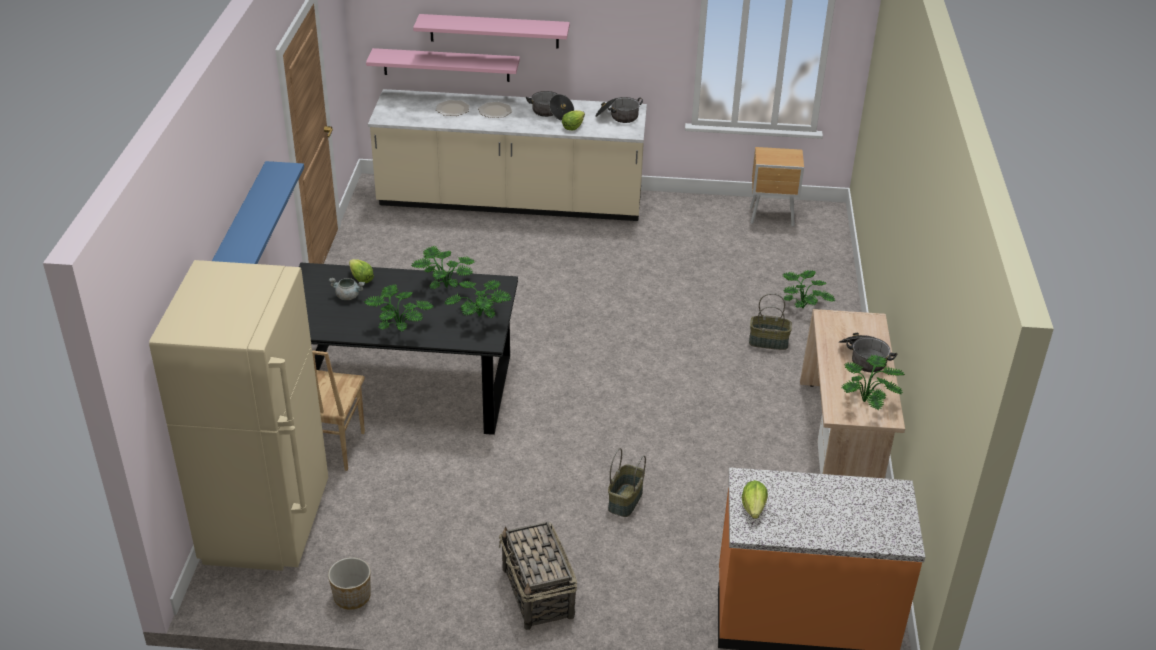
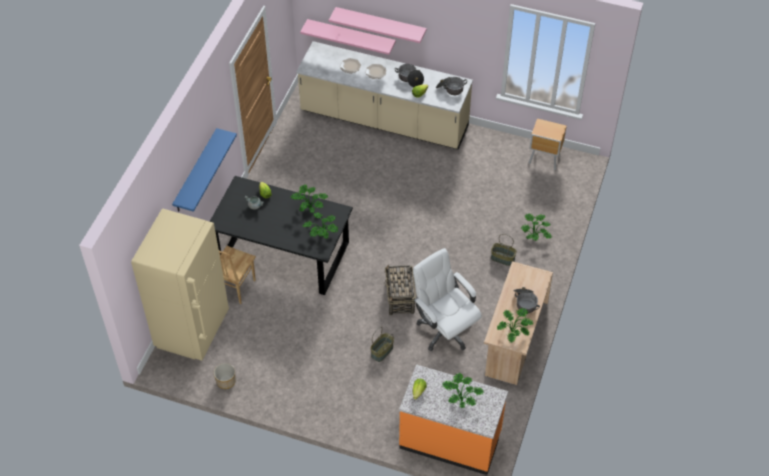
camera: 15 degrees right, 15 degrees up
potted plant [364,285,434,331] -> potted plant moved to [442,372,484,408]
basket [499,521,577,630] -> basket moved to [384,265,416,315]
none -> white office chair [413,248,482,351]

